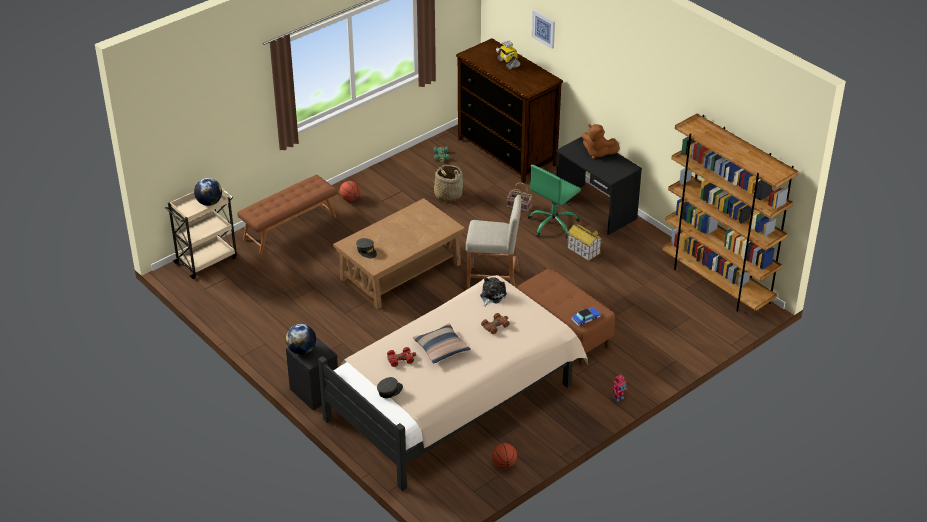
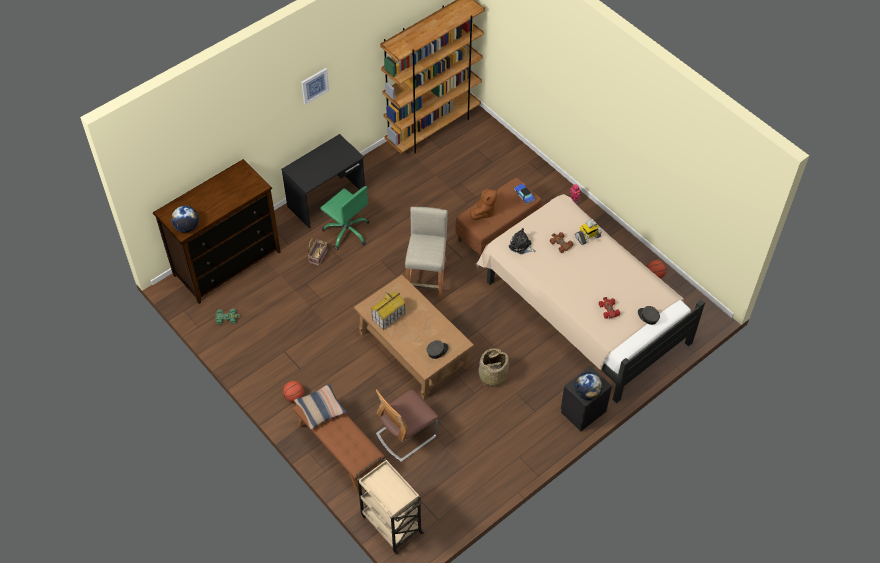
camera: 90 degrees left, 15 degrees up
globe [194,178,222,206] -> globe moved to [171,206,199,233]
pillow [413,323,471,363] -> pillow moved to [294,384,346,429]
basket [433,165,463,202] -> basket moved to [479,348,509,387]
toy robot [496,40,521,70] -> toy robot moved to [575,219,603,245]
picture [531,10,555,49] -> picture moved to [301,68,329,105]
toy house [567,224,602,261] -> toy house moved to [371,292,405,330]
brown plush toy [582,124,620,159] -> brown plush toy moved to [470,189,497,220]
none -> chair [376,389,439,462]

